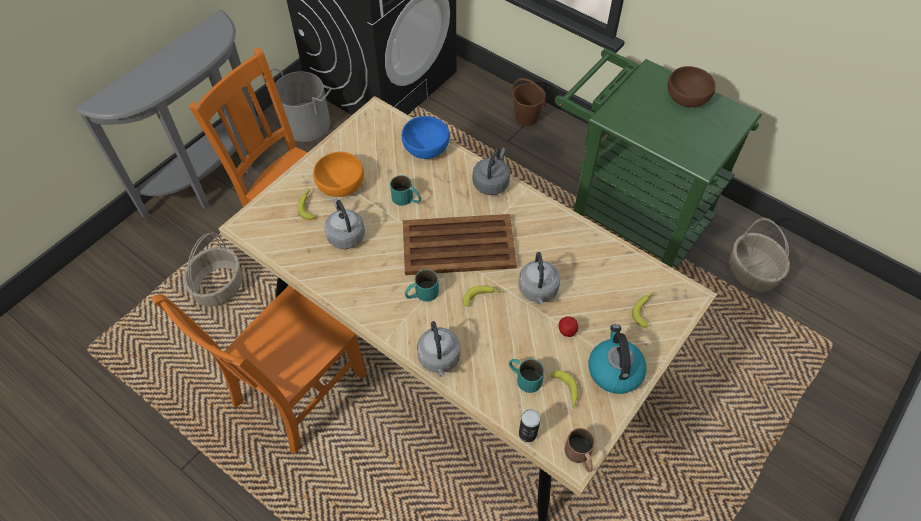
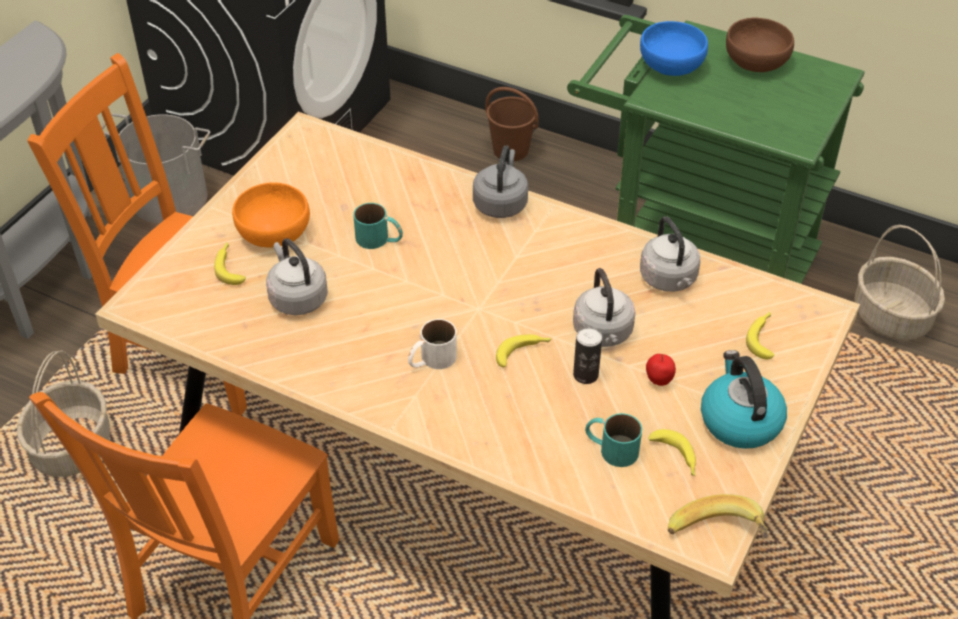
camera: 10 degrees left, 10 degrees down
blue bowl [402,116,450,159] -> blue bowl moved to [640,21,708,76]
brown tray [403,214,517,275] -> none
turquoise mug [405,269,439,302] -> white mug [408,319,457,369]
grey kettle [417,321,460,377] -> grey kettle moved to [640,216,700,292]
can [519,409,541,442] -> can moved to [573,327,602,384]
brown mug [565,428,595,472] -> banana [668,494,768,539]

